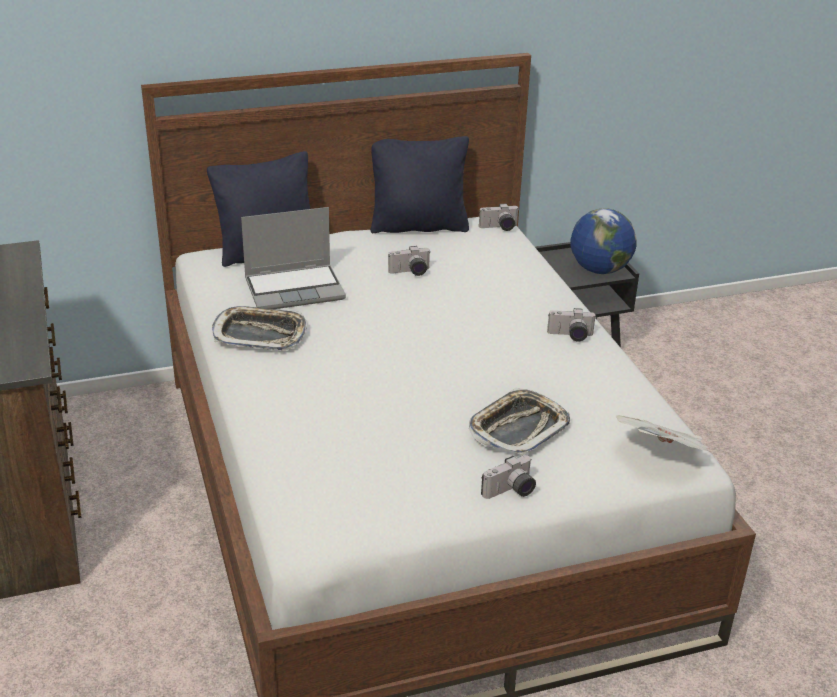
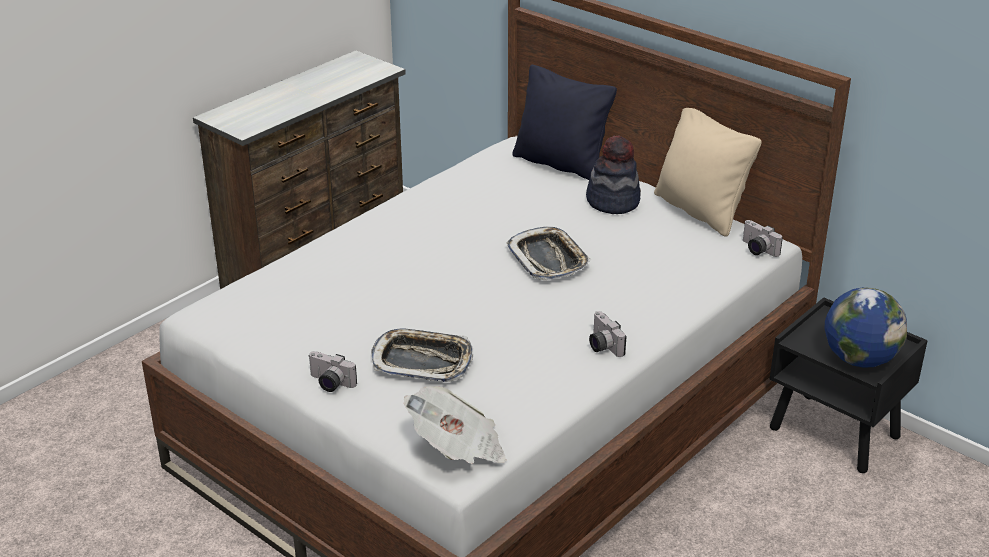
camera: 60 degrees right, 0 degrees up
tray [212,306,307,350] -> tray moved to [506,227,591,280]
laptop [241,207,346,309] -> none
black pillow [370,136,469,233] -> beige pillow [654,108,761,237]
camera [388,246,430,276] -> none
none -> hat [586,135,641,214]

